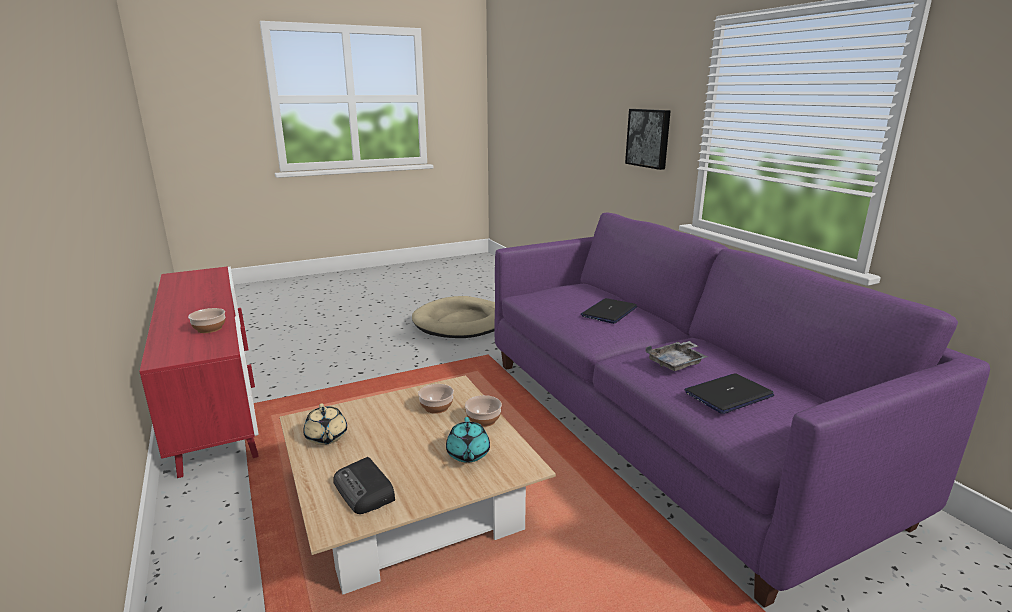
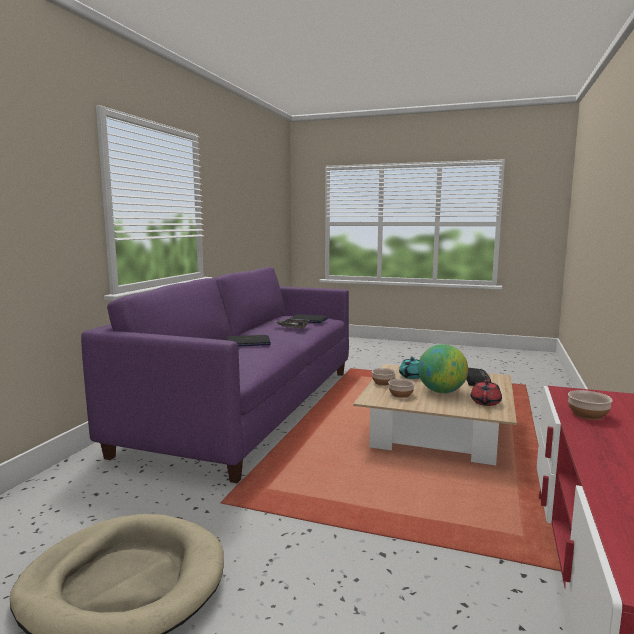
camera: 135 degrees left, 10 degrees down
beige teapot [303,403,347,445] -> red teapot [471,378,502,406]
picture [625,109,671,170] -> none
none -> globe [418,344,468,393]

